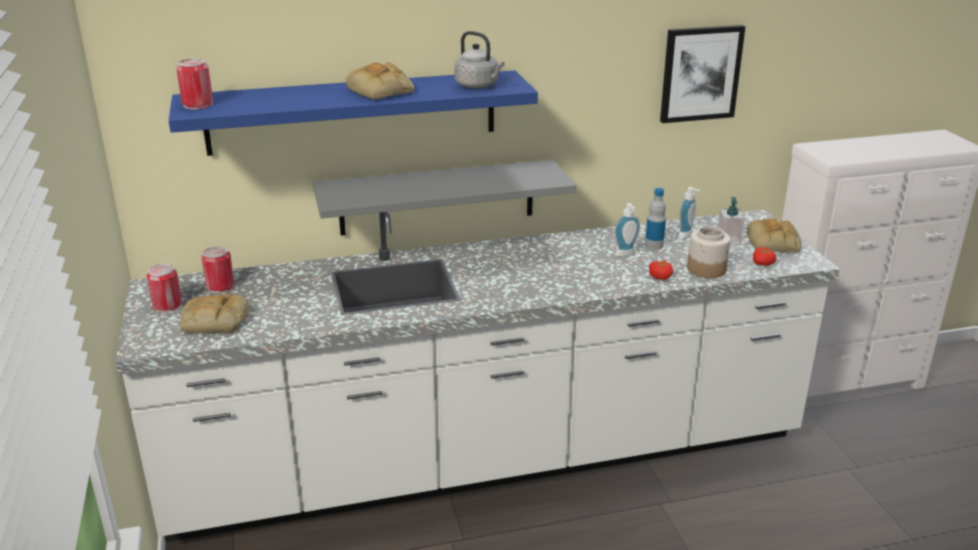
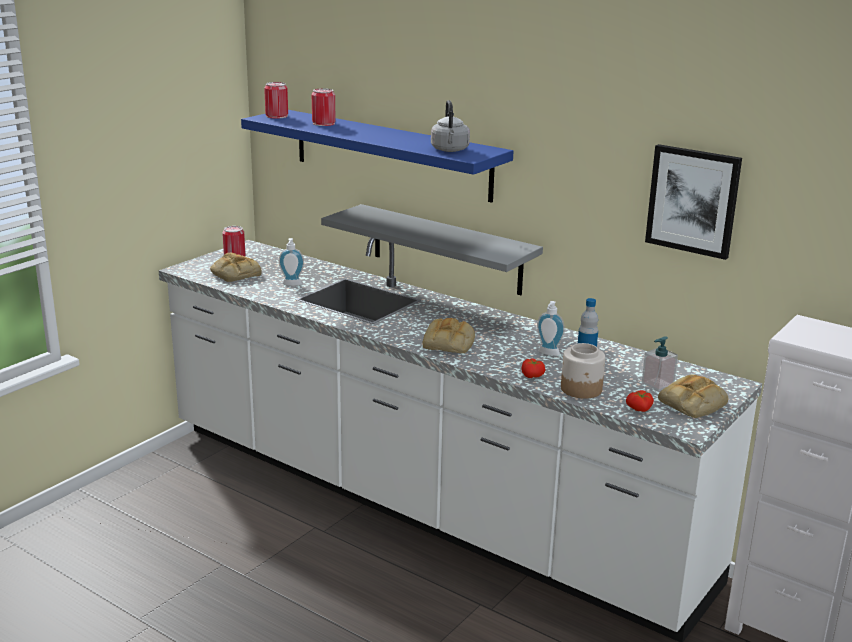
camera: 50 degrees right, 5 degrees down
can [202,246,235,293] -> can moved to [312,88,336,126]
bread [346,62,415,100] -> bread moved to [423,318,475,353]
soap dispenser [678,187,700,239] -> soap dispenser moved to [279,238,304,286]

